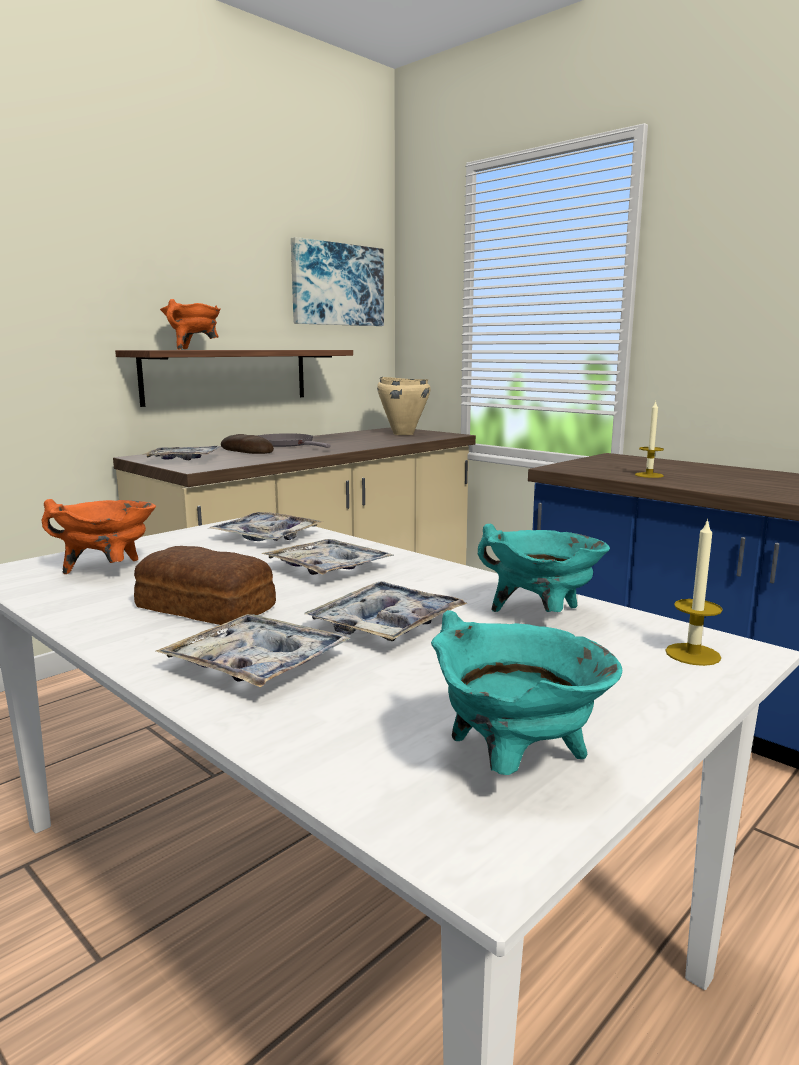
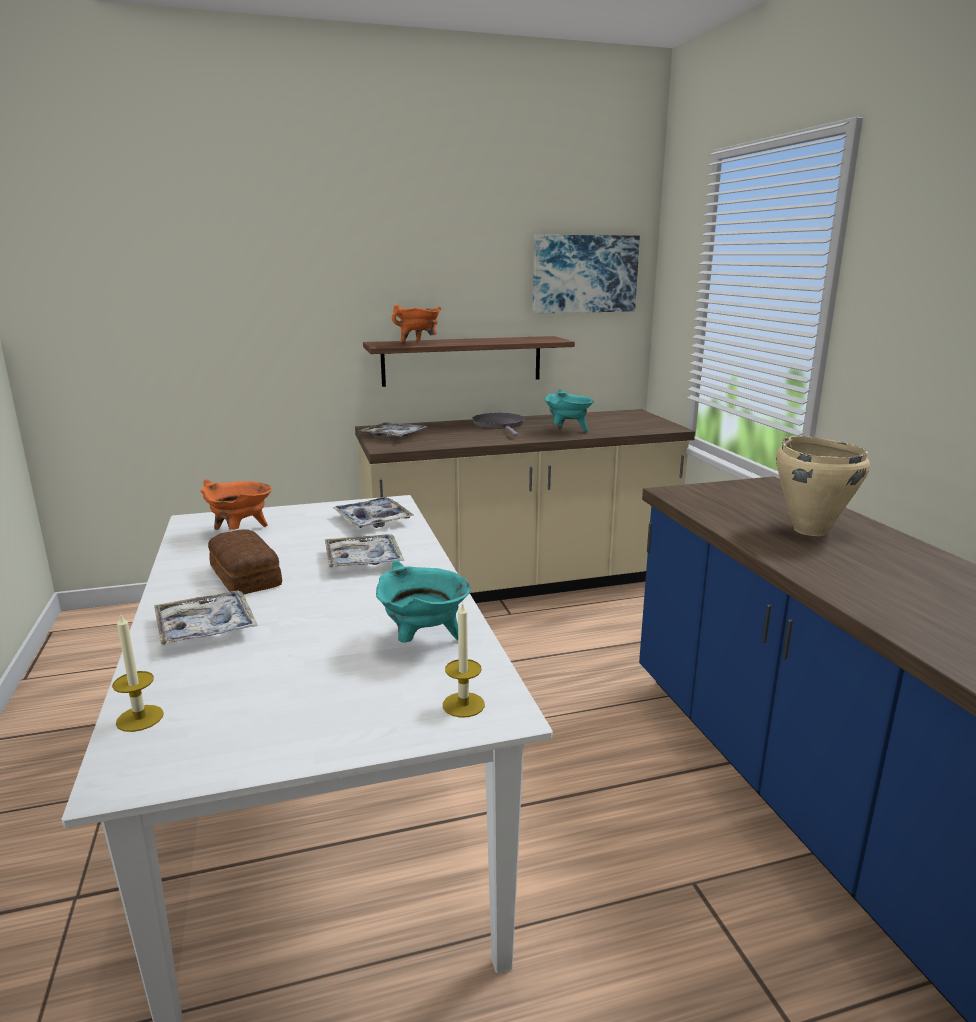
camera: 30 degrees right, 5 degrees up
bread [221,434,274,454] -> none
tray [304,581,467,641] -> none
beige cooking pot [377,377,430,435] -> beige cooking pot moved to [776,436,870,536]
turquoise cooking pot [431,610,622,775] -> turquoise cooking pot moved to [545,389,594,432]
candle [635,401,664,478] -> candle moved to [112,612,164,732]

